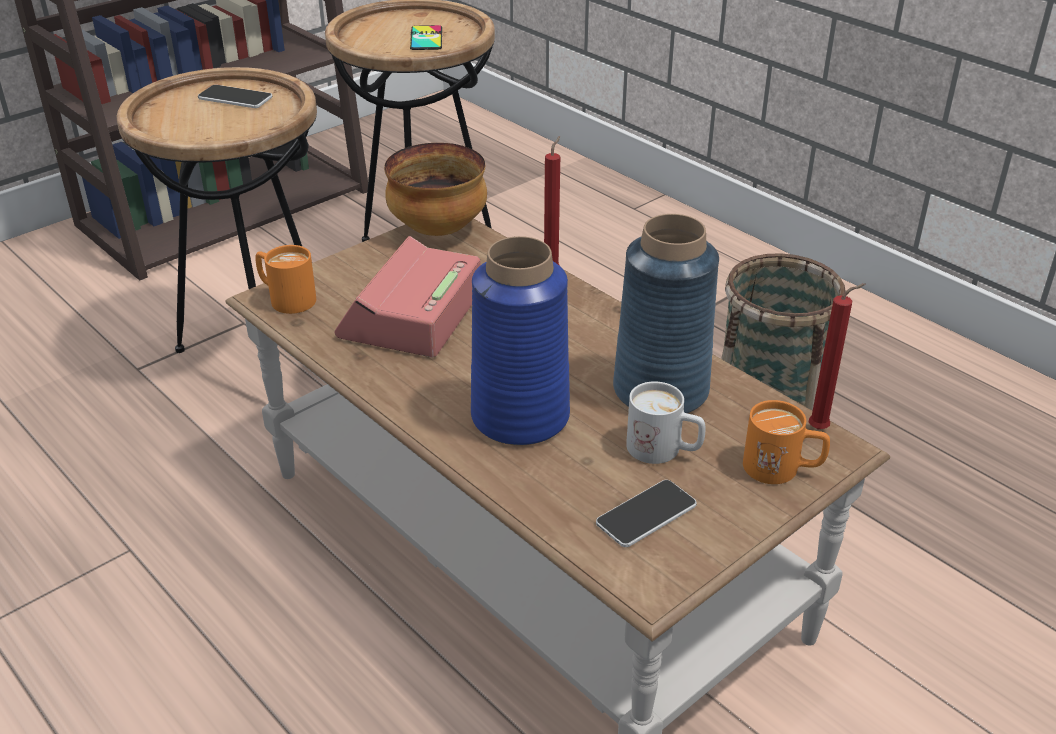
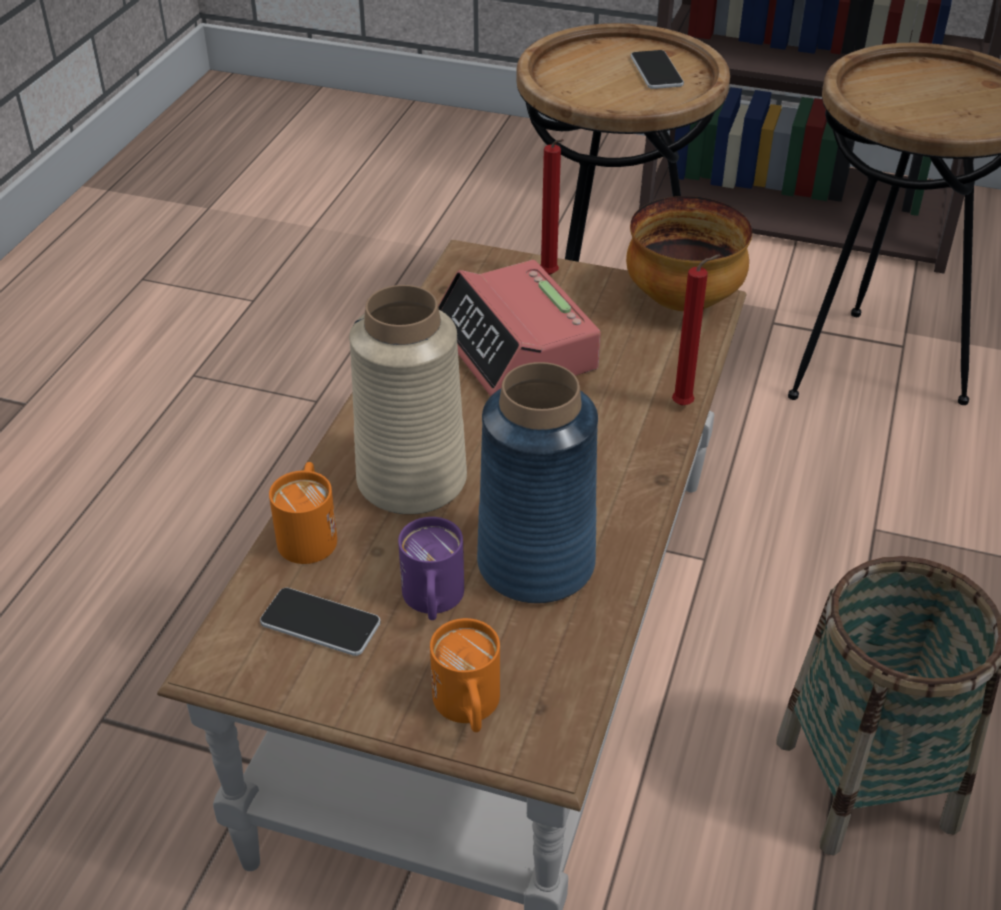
camera: 60 degrees right, 5 degrees up
orange mug [255,245,316,314] -> orange mug moved to [269,462,337,564]
alarm clock [335,236,481,357] -> alarm clock turned 105 degrees counterclockwise [438,260,601,396]
phone [410,25,442,50] -> none
blue vase [471,236,570,445] -> beige vase [349,285,467,515]
white mug [626,381,705,464] -> purple mug [398,517,464,620]
red candle [809,283,866,429] -> red candle moved to [540,139,564,275]

